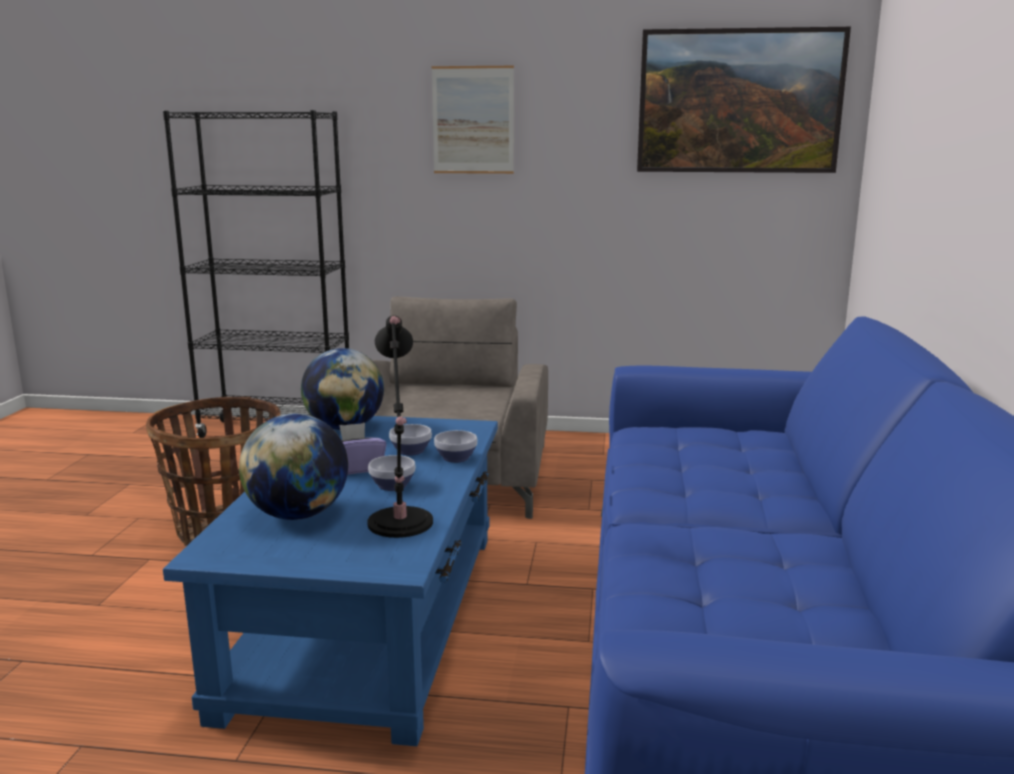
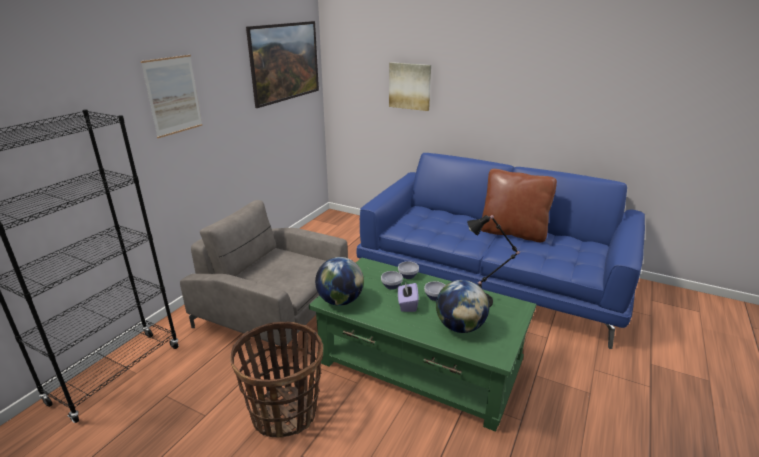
camera: 70 degrees left, 10 degrees up
blue coffee table [163,416,498,746] -> green coffee table [309,257,536,432]
none -> picture [389,62,431,111]
none -> brown pillow [481,169,557,242]

